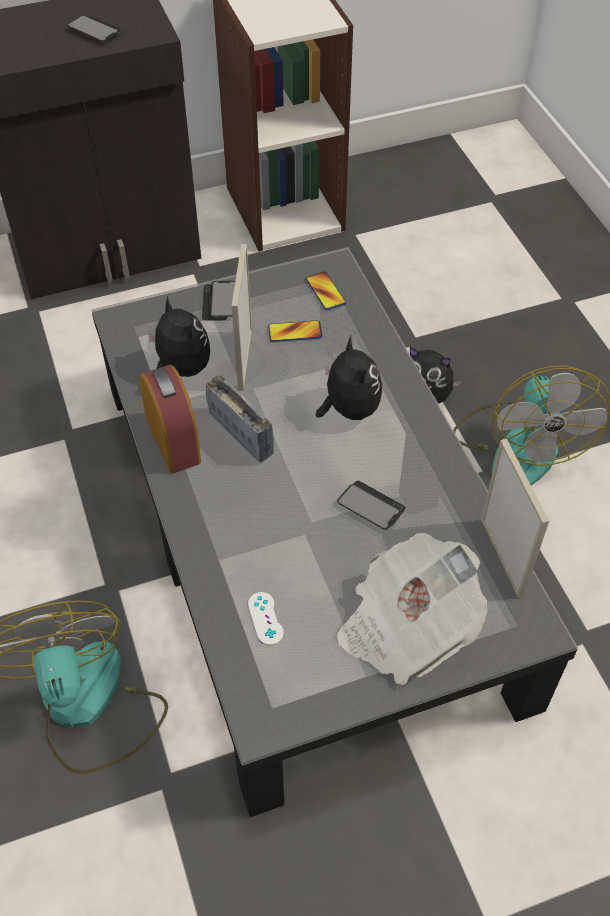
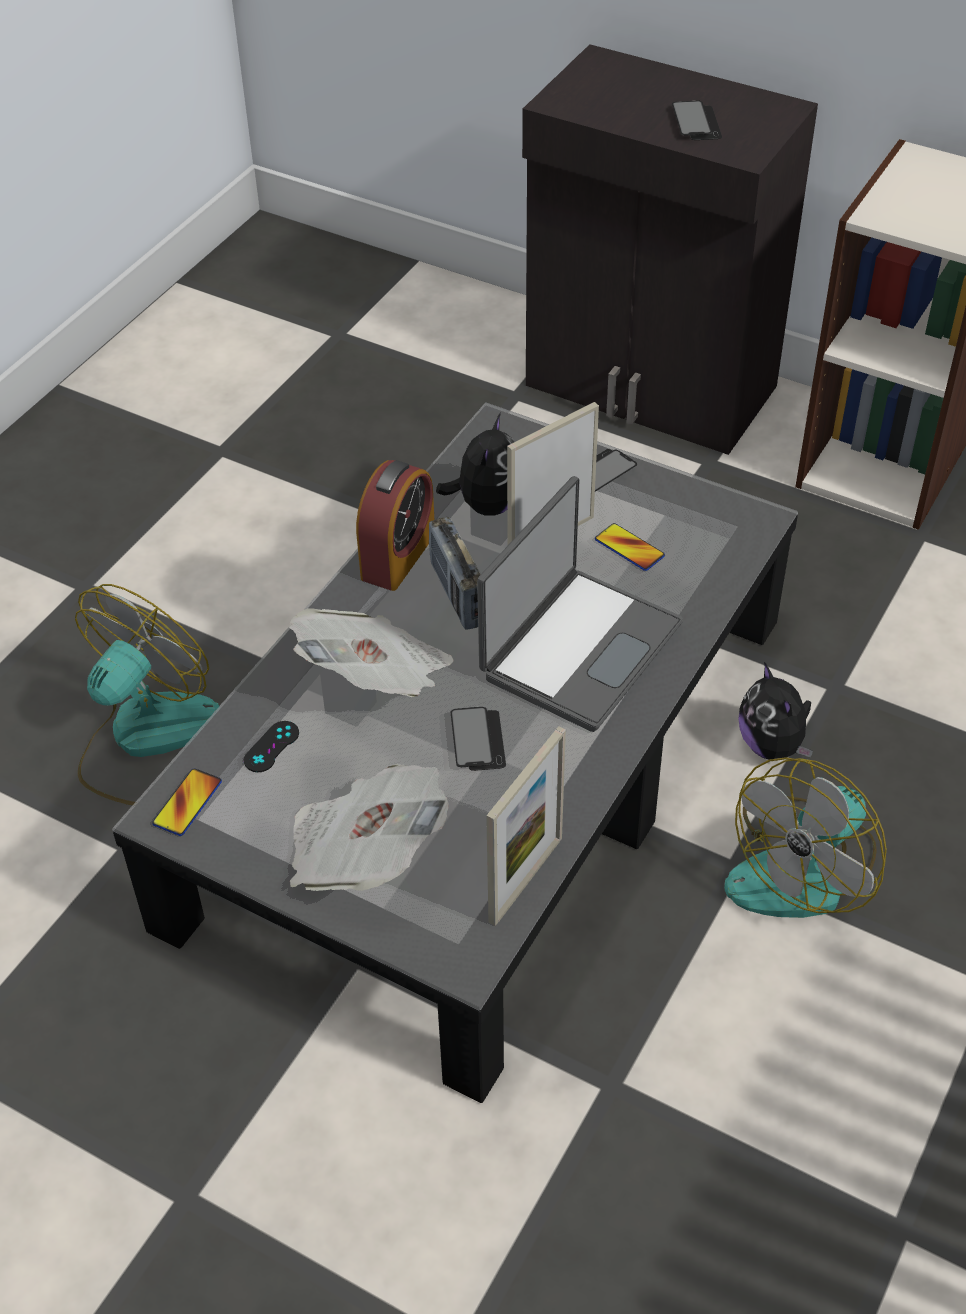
camera: 50 degrees right, 5 degrees down
radio [206,375,274,462] -> radio turned 150 degrees clockwise [429,517,481,630]
white game controller [248,592,284,645] -> black game controller [244,721,299,772]
phone [306,271,346,310] -> phone moved to [152,768,222,836]
plush toy [316,336,382,420] -> laptop [477,476,683,732]
none -> newspaper [289,608,454,697]

